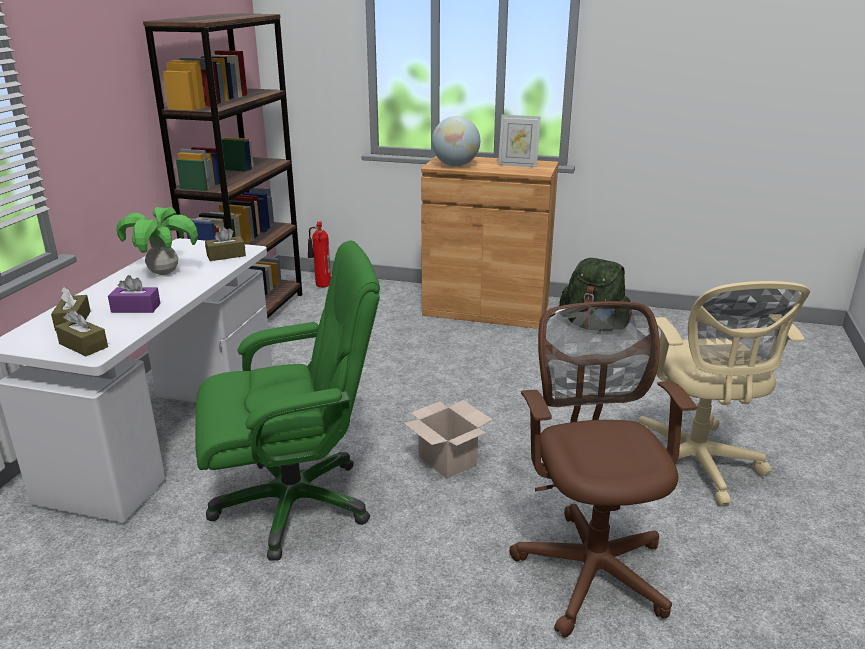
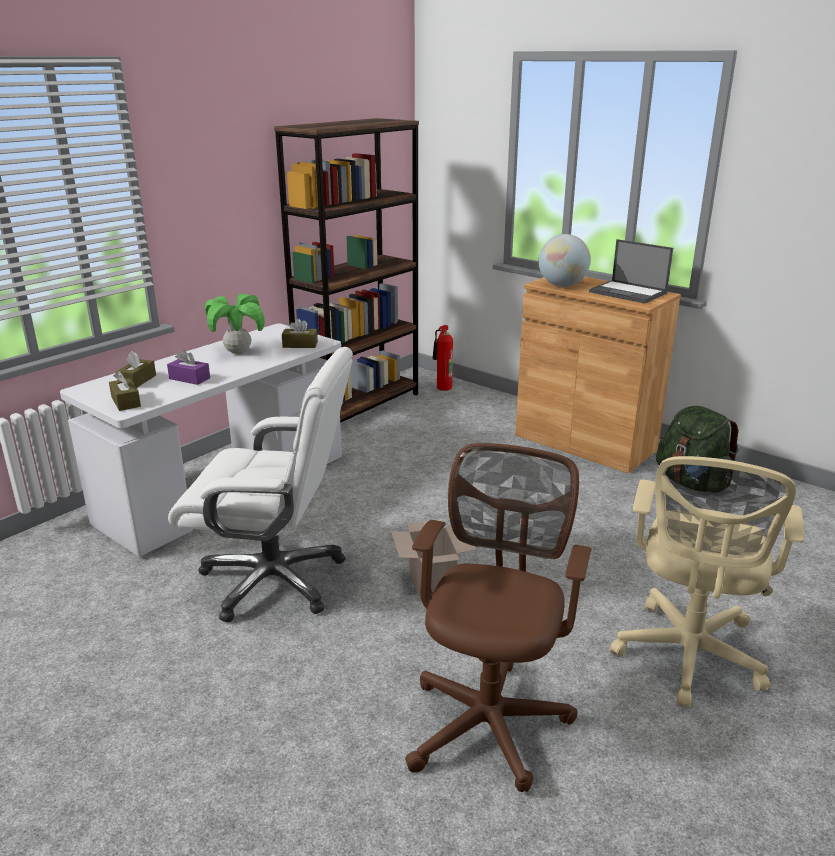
camera: 25 degrees right, 0 degrees up
green office chair [195,241,380,561] -> white office chair [168,347,353,622]
picture frame [498,115,541,167] -> laptop [589,239,673,303]

